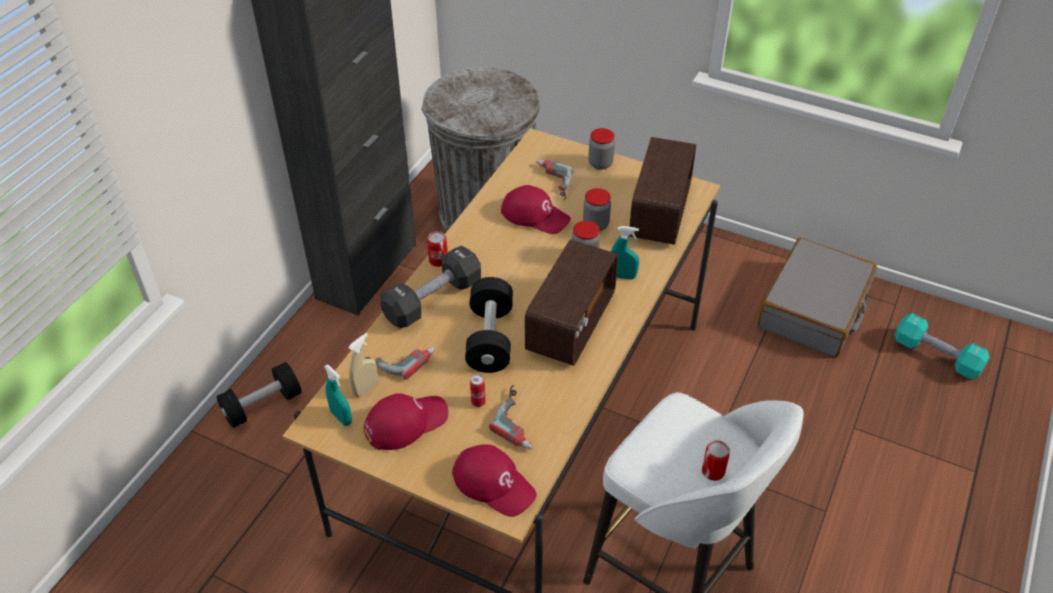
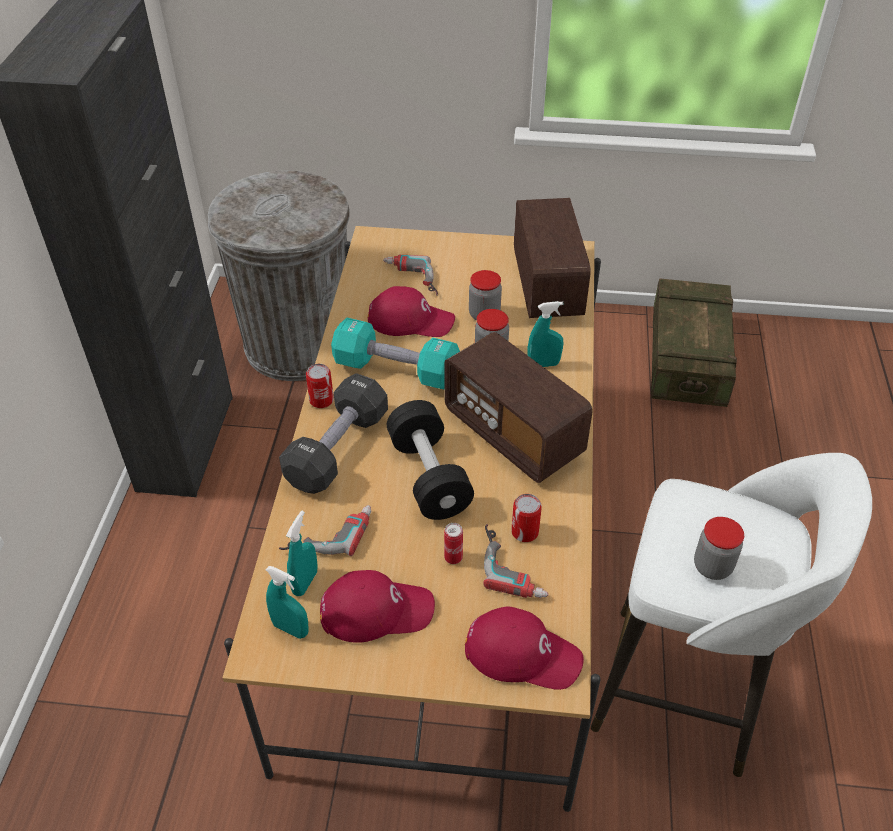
camera: 20 degrees left, 0 degrees up
black dumbbell [216,362,302,428] -> none
beige spray bottle [348,333,378,397] -> turquoise spray bottle [286,511,318,596]
red cap [364,393,449,450] -> red cap turned 45 degrees clockwise [320,570,435,643]
radio [525,240,618,366] -> radio turned 135 degrees clockwise [444,332,593,483]
jar [588,128,615,170] -> jar moved to [694,517,744,580]
can [702,440,730,481] -> can moved to [511,494,542,542]
grey suitcase [757,237,877,358] -> crate [651,278,737,407]
turquoise dumbbell [895,313,990,379] -> turquoise dumbbell moved to [331,318,460,389]

